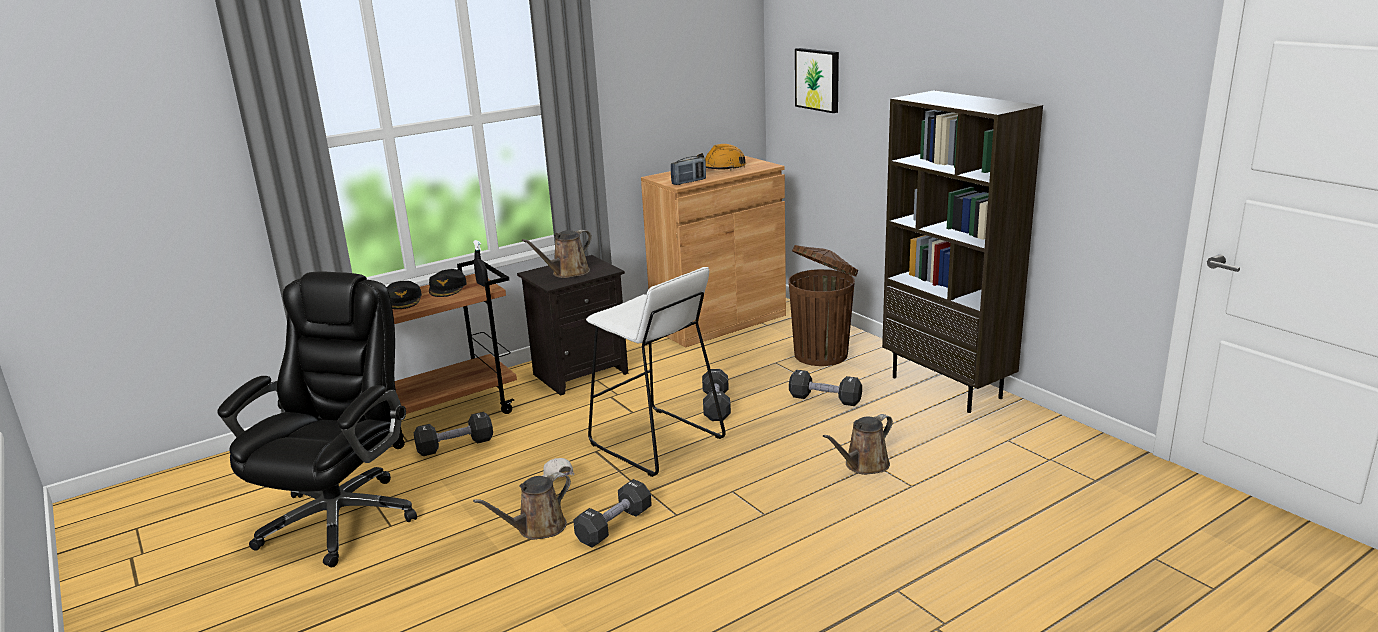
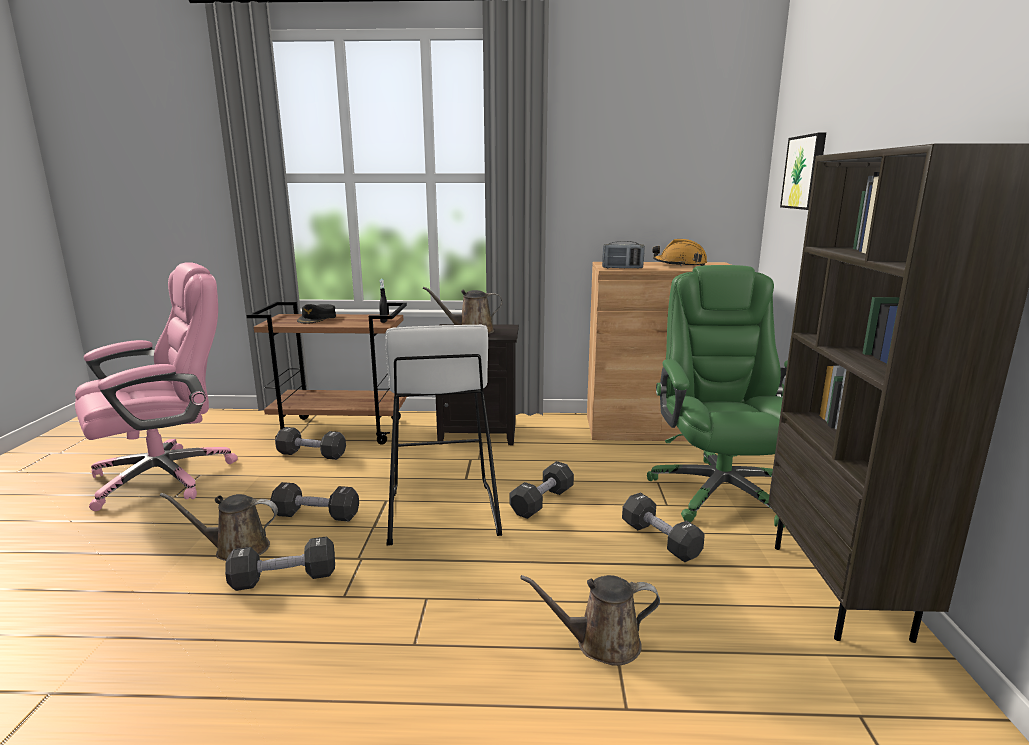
camera: 35 degrees right, 5 degrees down
black office chair [217,272,417,568] -> pink office chair [75,262,238,511]
black cap [429,269,467,297] -> none
white cap [542,458,574,477] -> black dumbbell [270,482,359,521]
brown trash can [788,245,858,366] -> green office chair [647,265,788,528]

